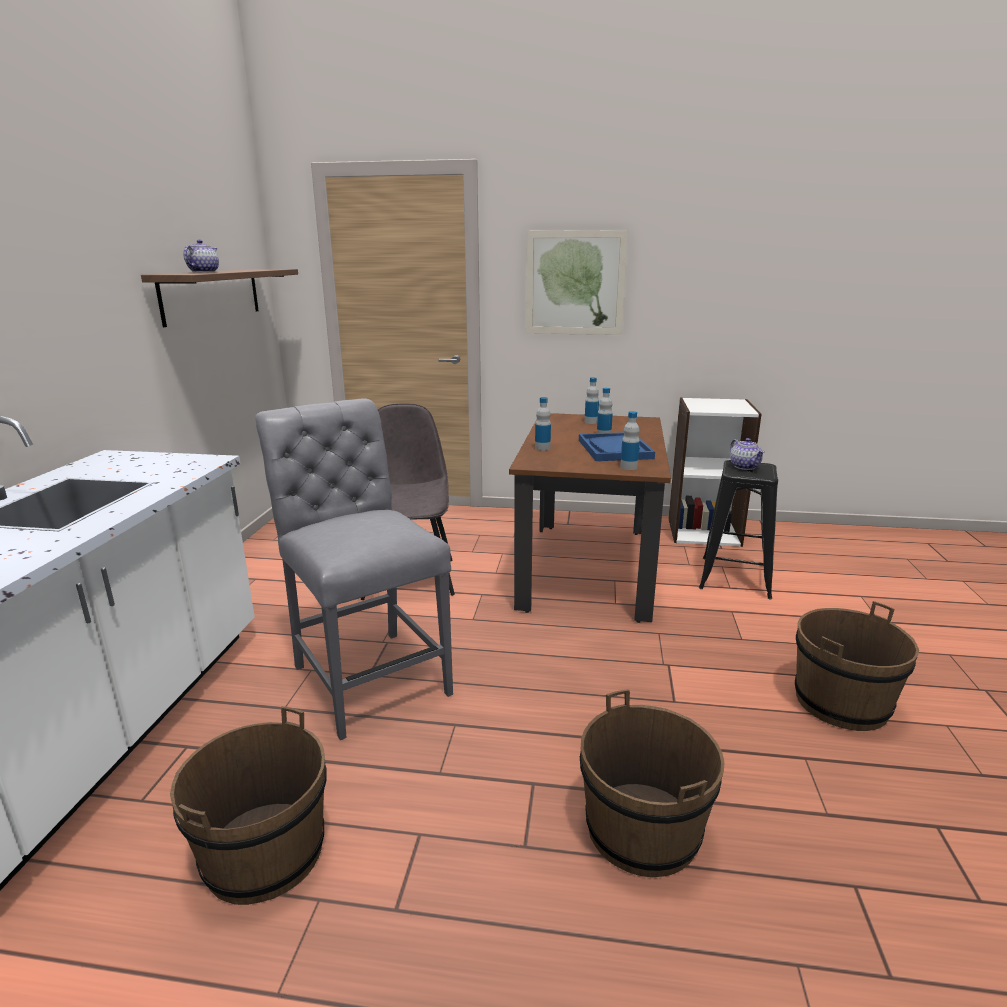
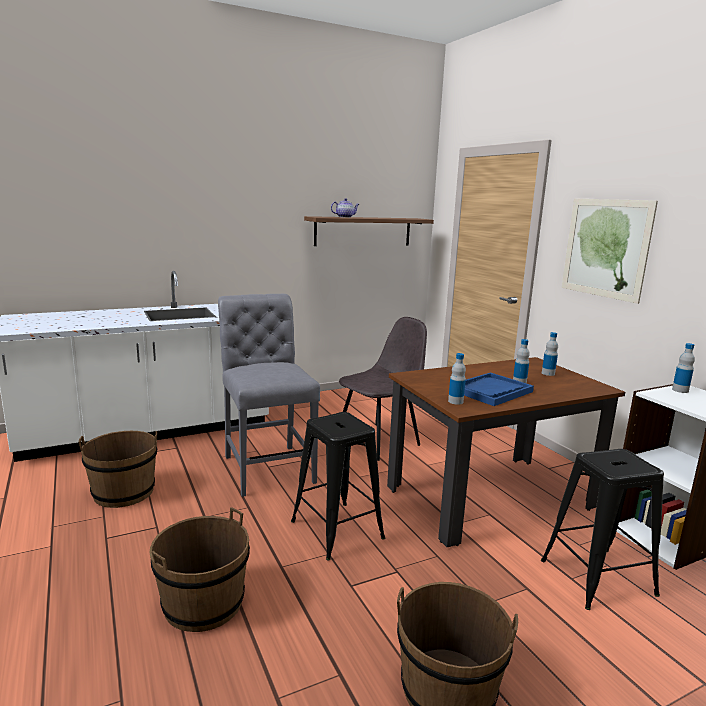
camera: 55 degrees right, 5 degrees down
grey chair [255,398,453,740] -> grey chair turned 45 degrees counterclockwise [218,294,320,497]
bottle [535,397,551,451] -> bottle moved to [672,343,695,393]
teapot [730,438,765,470] -> none
none -> black stool [291,412,385,561]

